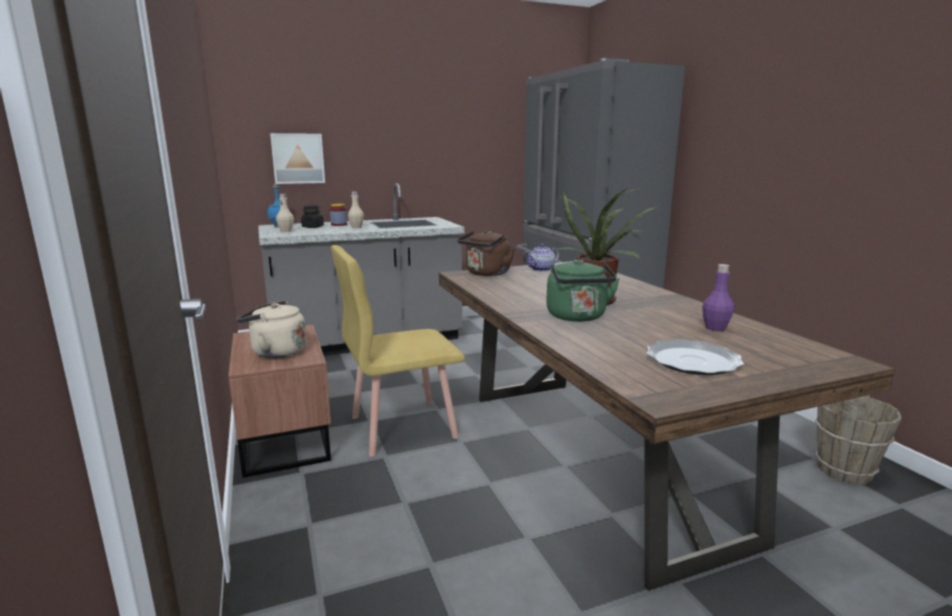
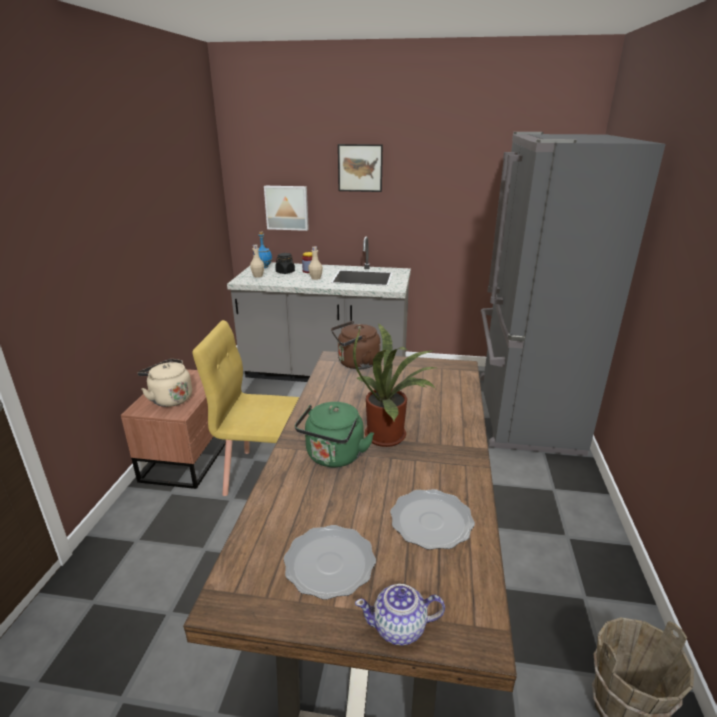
camera: 30 degrees right, 10 degrees up
teapot [524,244,559,272] -> teapot moved to [355,584,445,646]
purple bottle [702,264,734,331] -> plate [390,489,475,550]
none -> picture [338,144,383,192]

